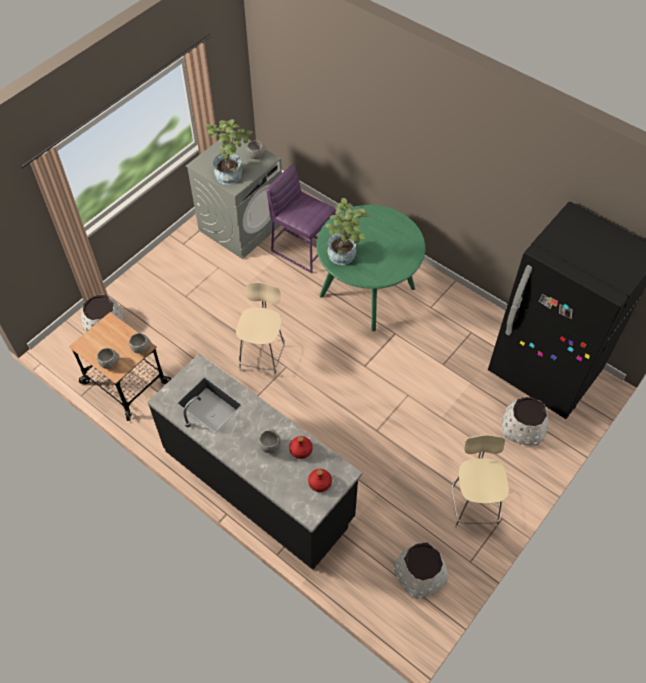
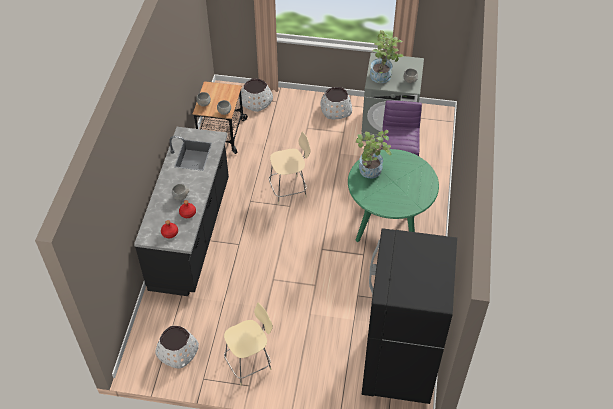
camera: 60 degrees right, 5 degrees down
white planter [502,397,548,446] -> white planter moved to [320,87,352,119]

